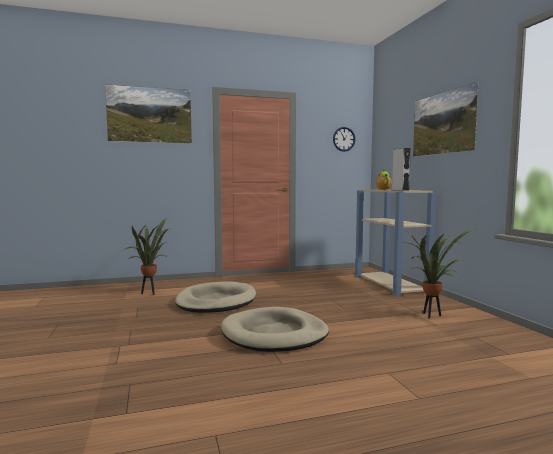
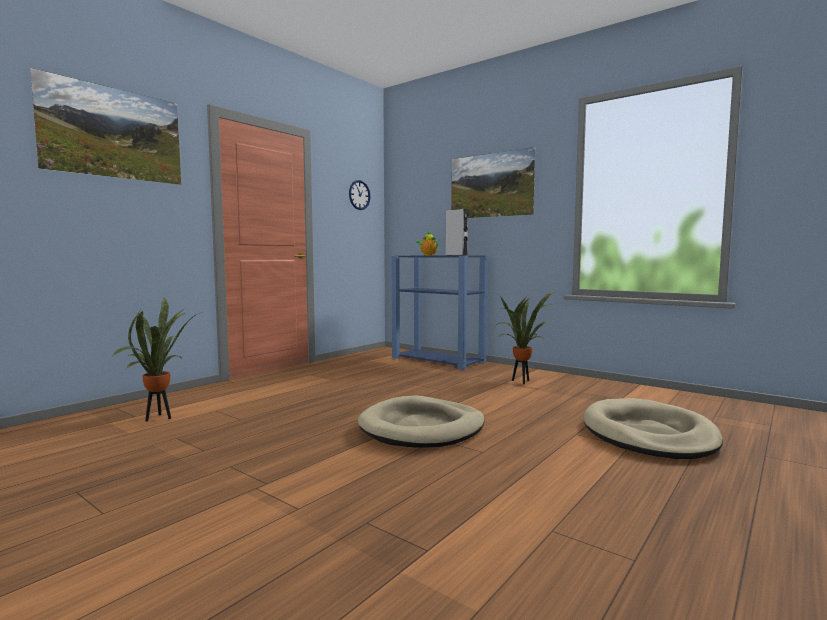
camera: 35 degrees left, 0 degrees up
beige dog bed [175,281,256,313] -> beige dog bed moved to [584,398,723,459]
beige bookcase [355,190,437,296] -> blue bookcase [392,256,488,370]

